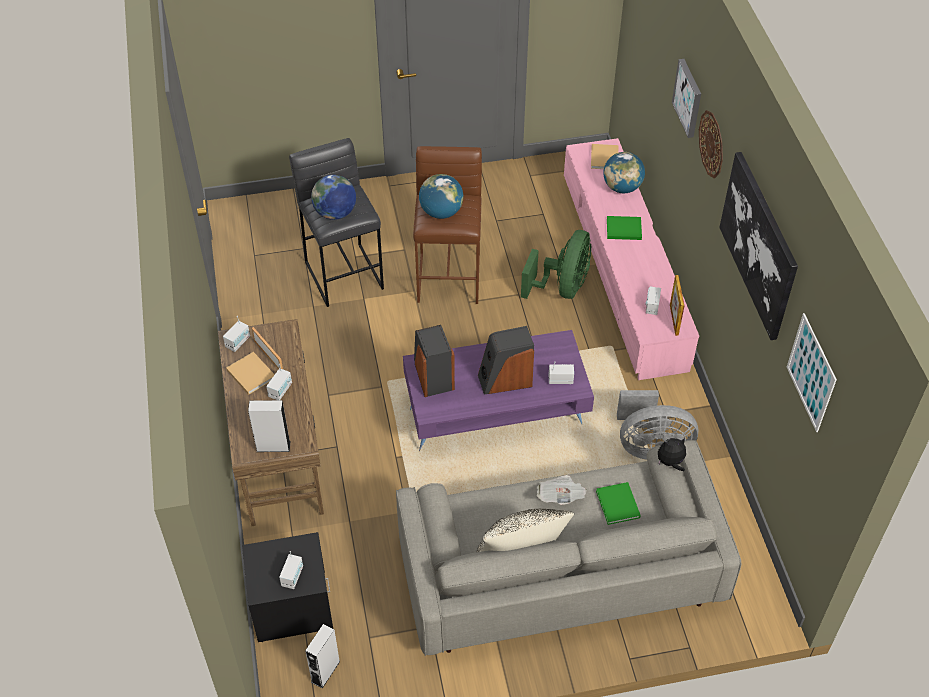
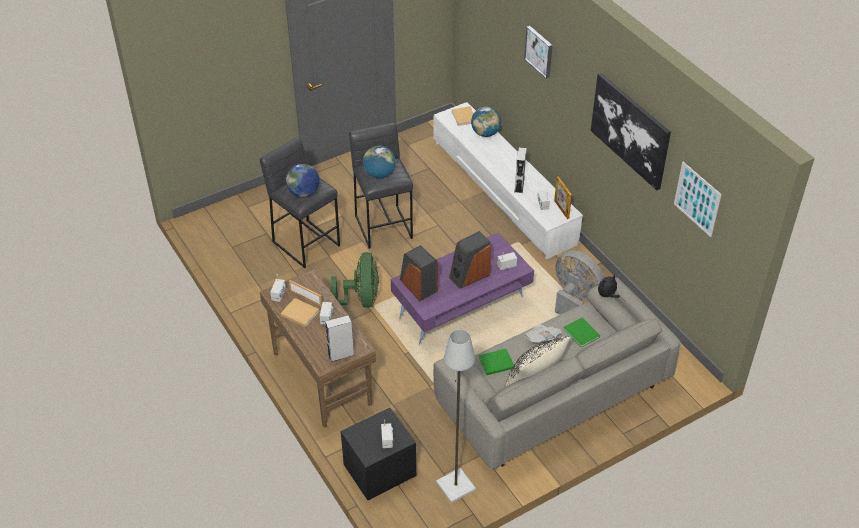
camera: 20 degrees left, 5 degrees down
grey speaker [305,624,340,689] -> grey speaker moved to [514,147,527,193]
brown stool [413,146,482,304] -> grey stool [349,123,413,249]
green fan [521,230,591,299] -> green fan moved to [330,252,379,308]
pink tv stand [564,138,699,380] -> white tv stand [433,102,583,260]
green book [607,216,642,240] -> green book moved to [479,349,514,375]
grey fan [617,390,698,460] -> grey fan turned 120 degrees counterclockwise [555,250,604,315]
wall clock [699,110,723,178] -> none
none -> grey floor lamp [436,329,476,503]

